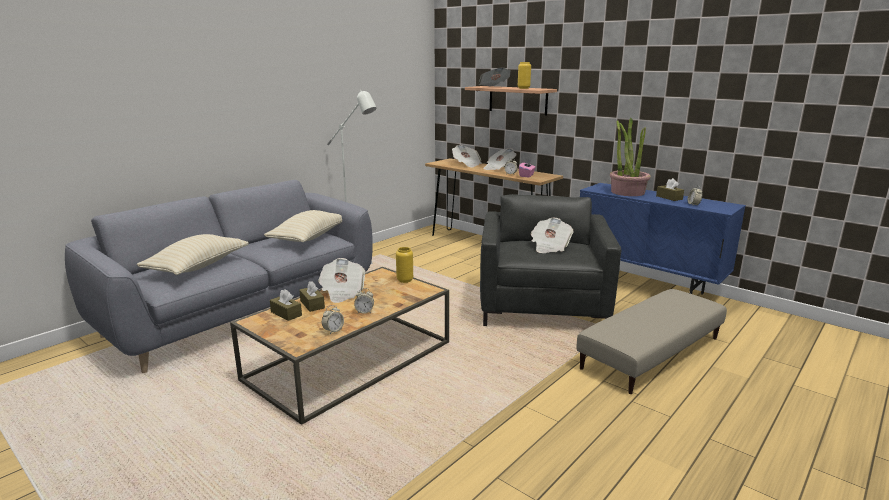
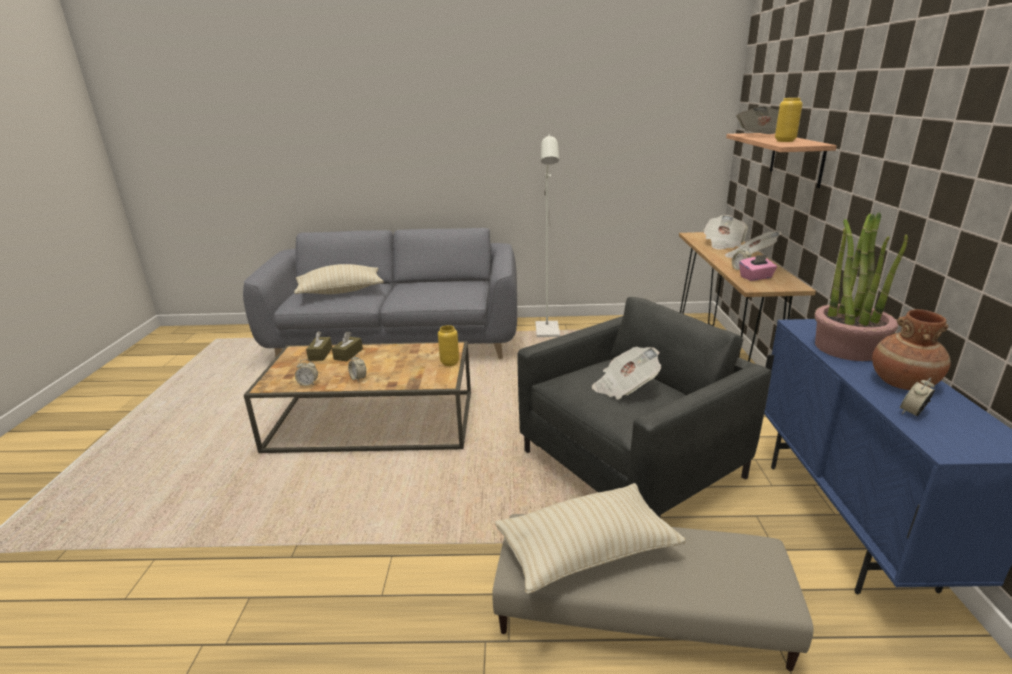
camera: 50 degrees right, 5 degrees up
beige pillow [264,210,342,242] -> beige pillow moved to [495,483,686,594]
newspaper [318,258,366,303] -> none
brown tissue box [656,178,684,201] -> brown vase [872,309,951,390]

